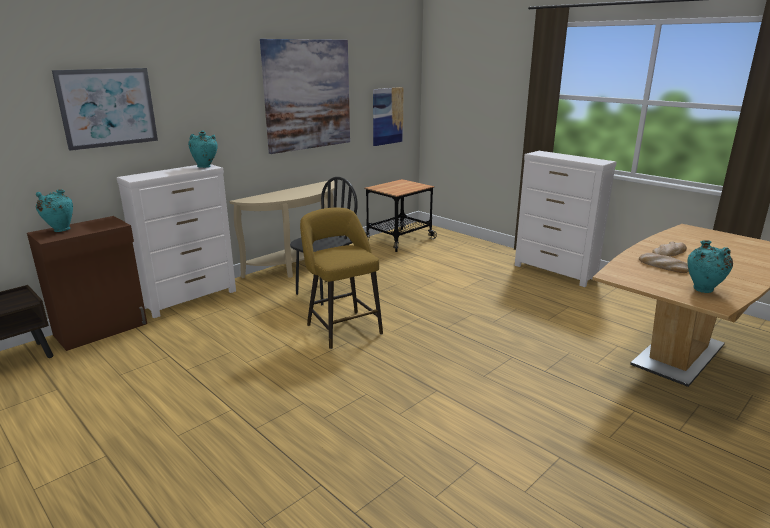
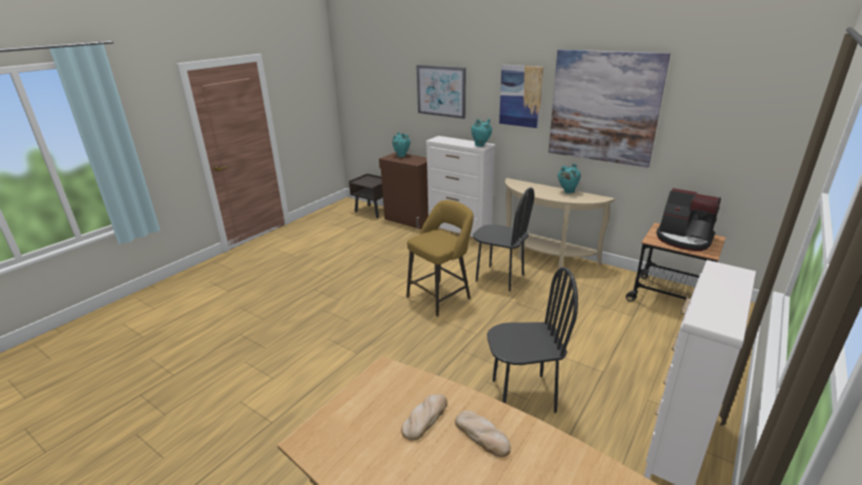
camera: 80 degrees right, 5 degrees up
picture [373,87,404,146] -> picture moved to [499,65,544,128]
turquoise vase [687,240,733,293] -> turquoise vase moved to [558,164,581,194]
none -> black chair [487,267,578,413]
none -> coffee machine [656,188,721,251]

